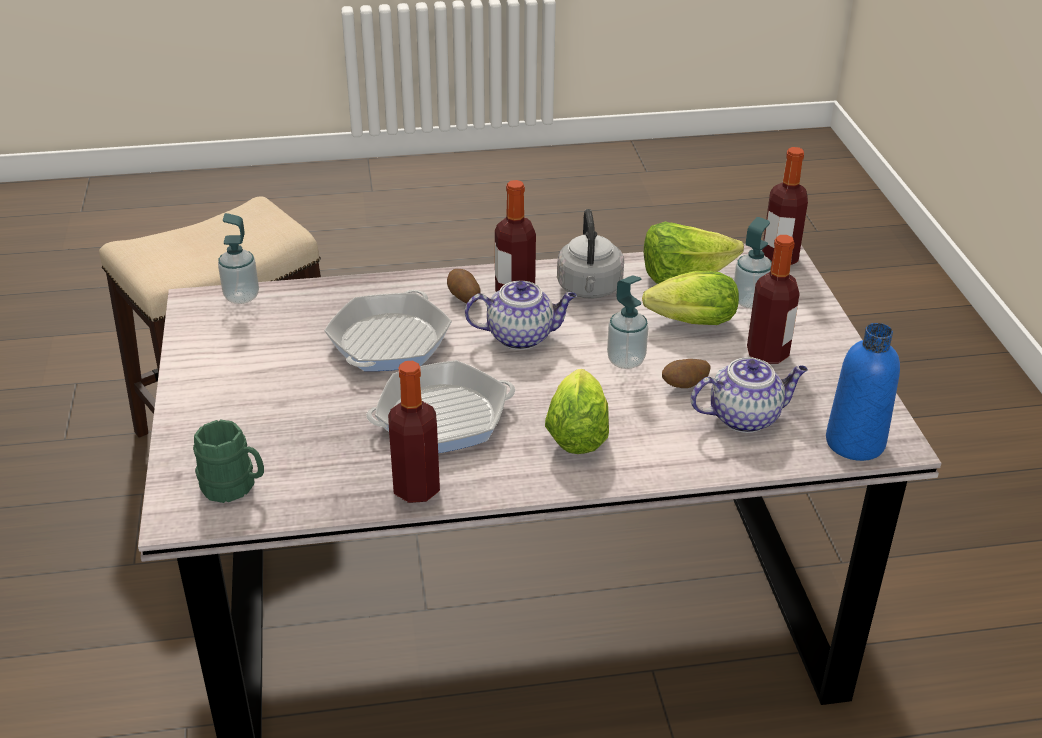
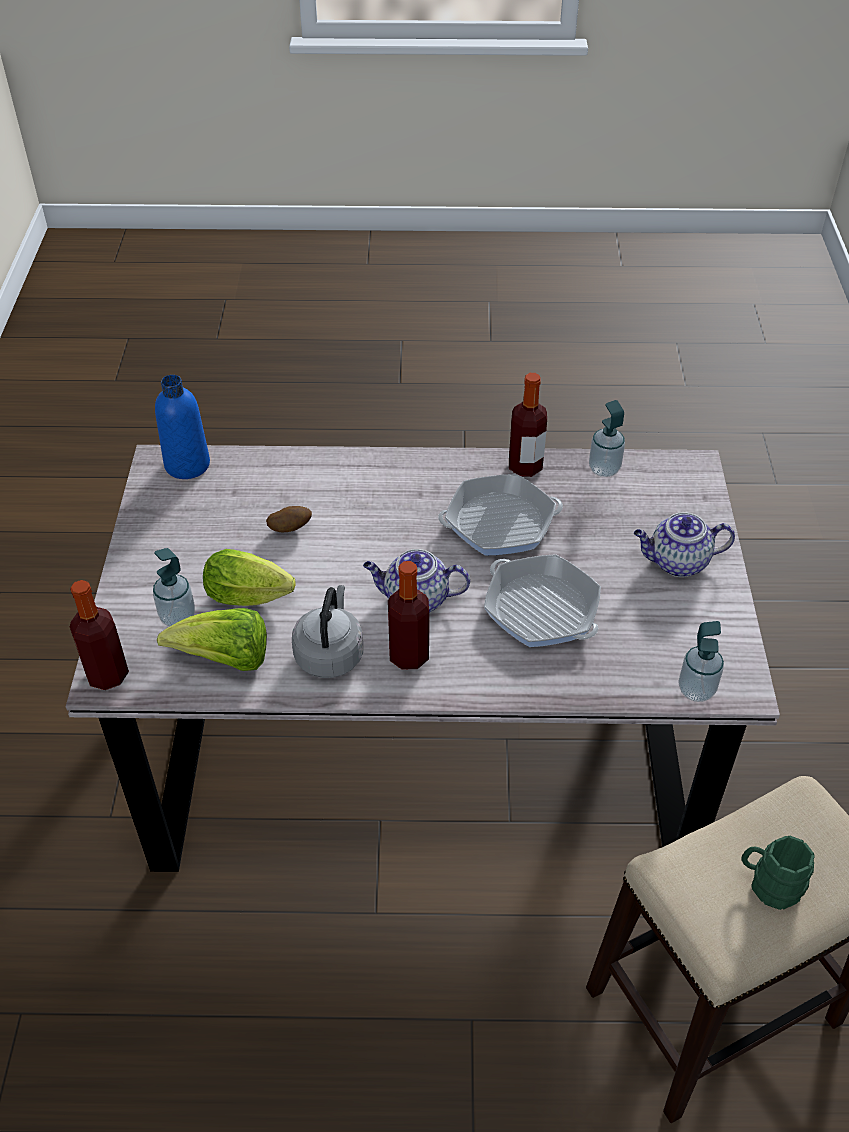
camera: 170 degrees left, 10 degrees up
green mug [193,419,264,503] -> green mug moved to [741,836,815,910]
frying pan [324,290,452,371] -> frying pan turned 105 degrees clockwise [484,554,601,647]
potato [447,269,481,304] -> none
lettuce [545,369,609,454] -> none
soap dispenser [607,276,648,369] -> soap dispenser moved to [589,400,625,477]
teapot [691,357,808,433] -> teapot moved to [634,512,735,577]
bottle [747,235,800,364] -> none

